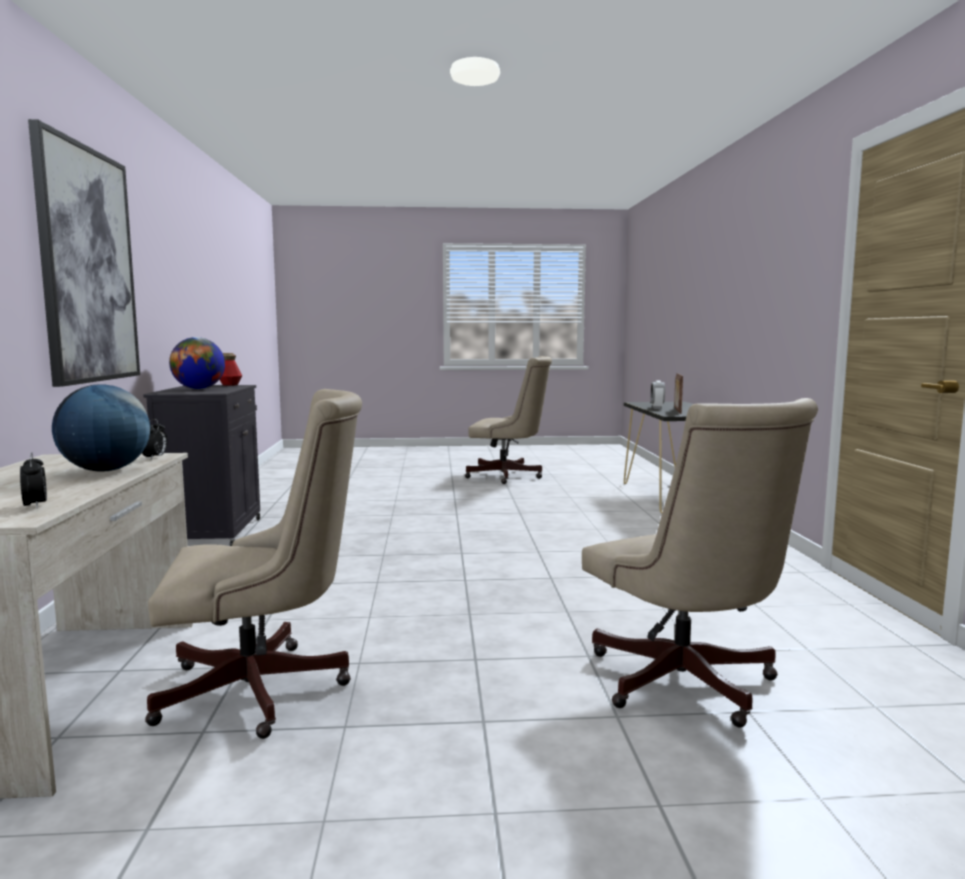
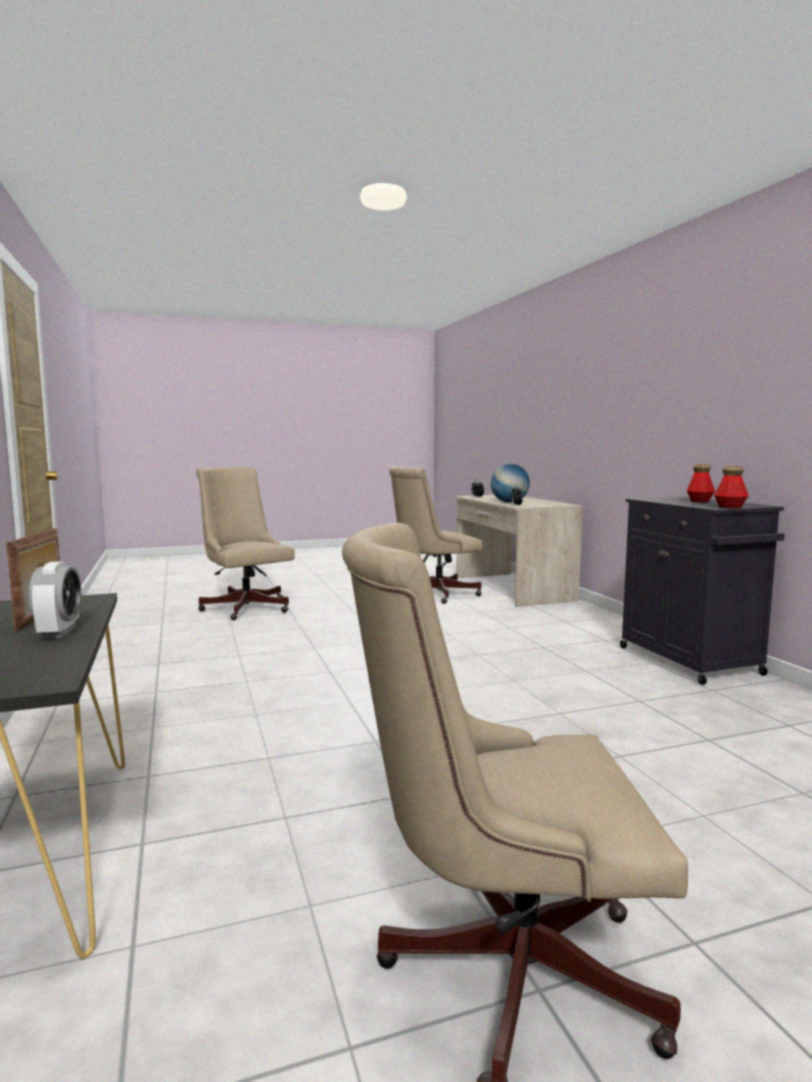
camera: 165 degrees right, 0 degrees up
picture [28,119,140,387] -> none
globe [169,337,225,389] -> bottle [687,464,715,502]

